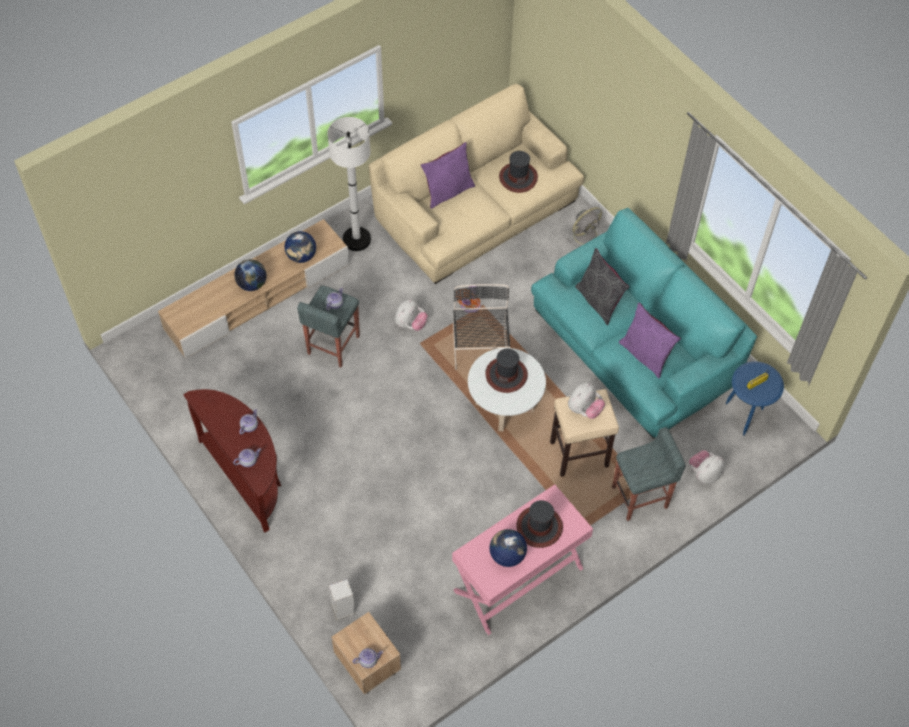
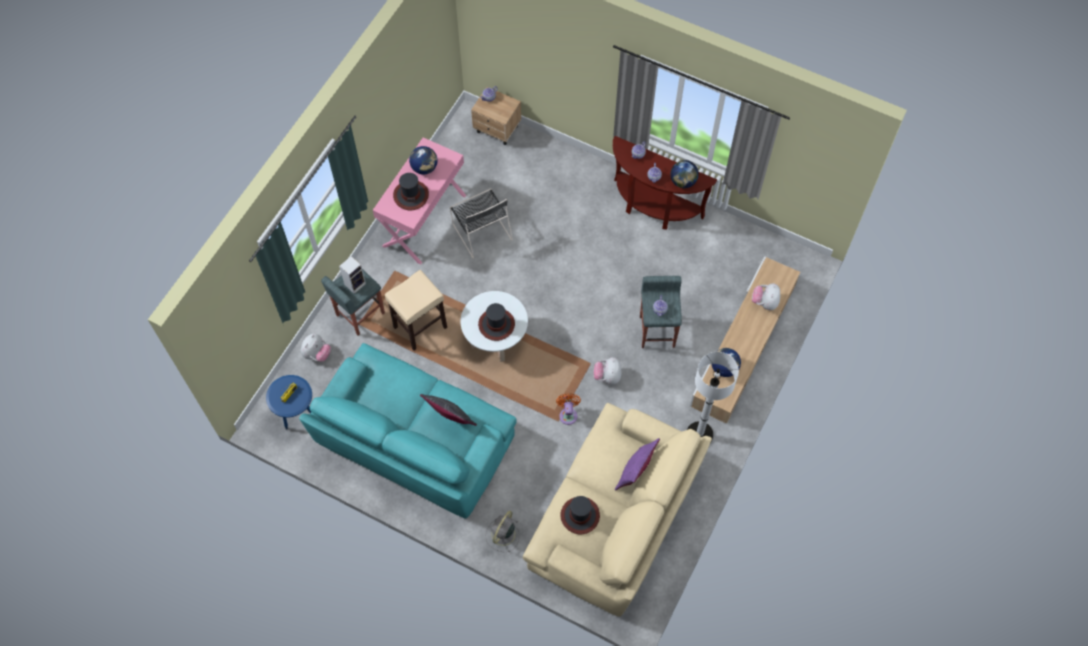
camera: 155 degrees right, 5 degrees up
globe [234,259,267,291] -> globe moved to [670,160,699,188]
speaker [329,579,355,620] -> speaker moved to [339,256,366,294]
black chair [453,284,511,370] -> black chair moved to [450,189,513,259]
plush toy [568,383,605,419] -> plush toy moved to [752,283,780,310]
purple pillow [619,302,681,379] -> none

